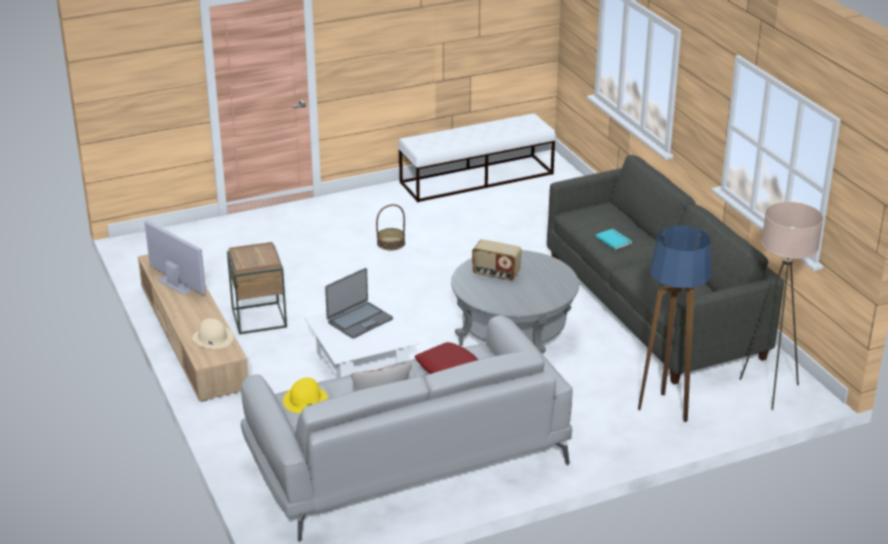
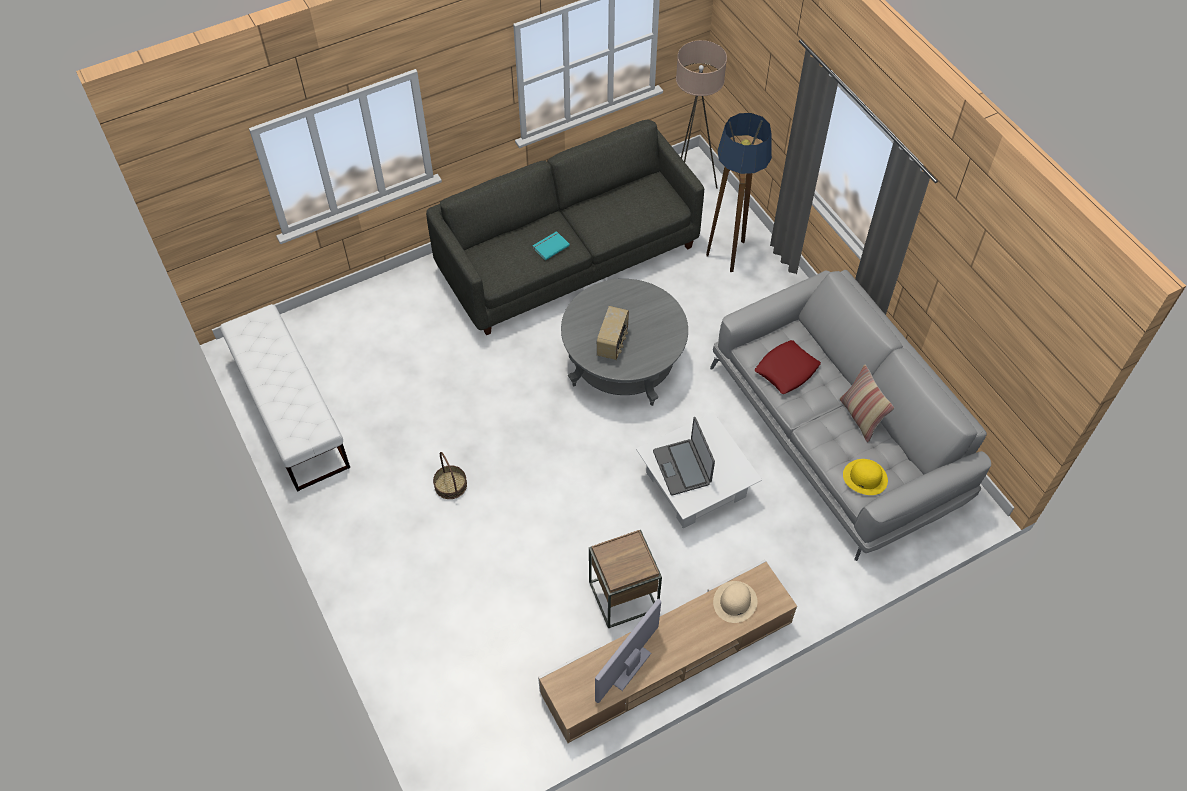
camera: 95 degrees left, 25 degrees up
laptop [325,268,393,339] -> laptop turned 150 degrees counterclockwise [653,417,715,495]

